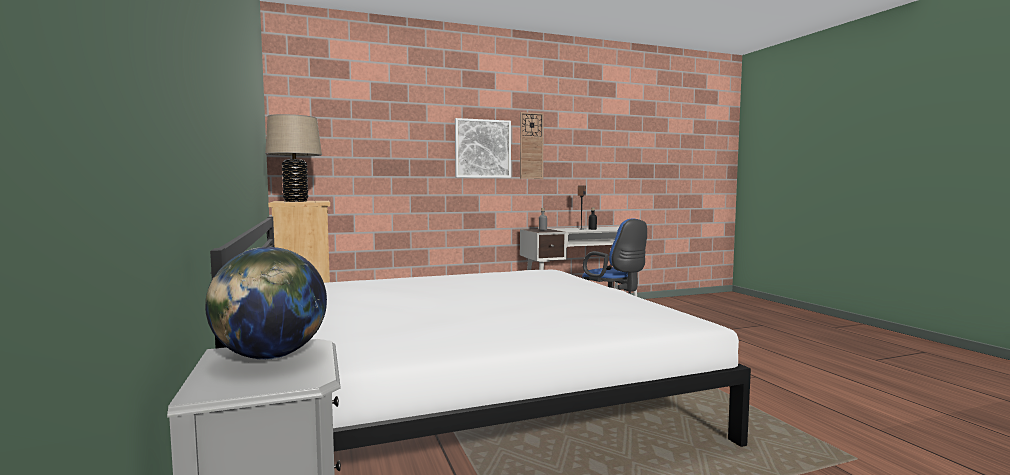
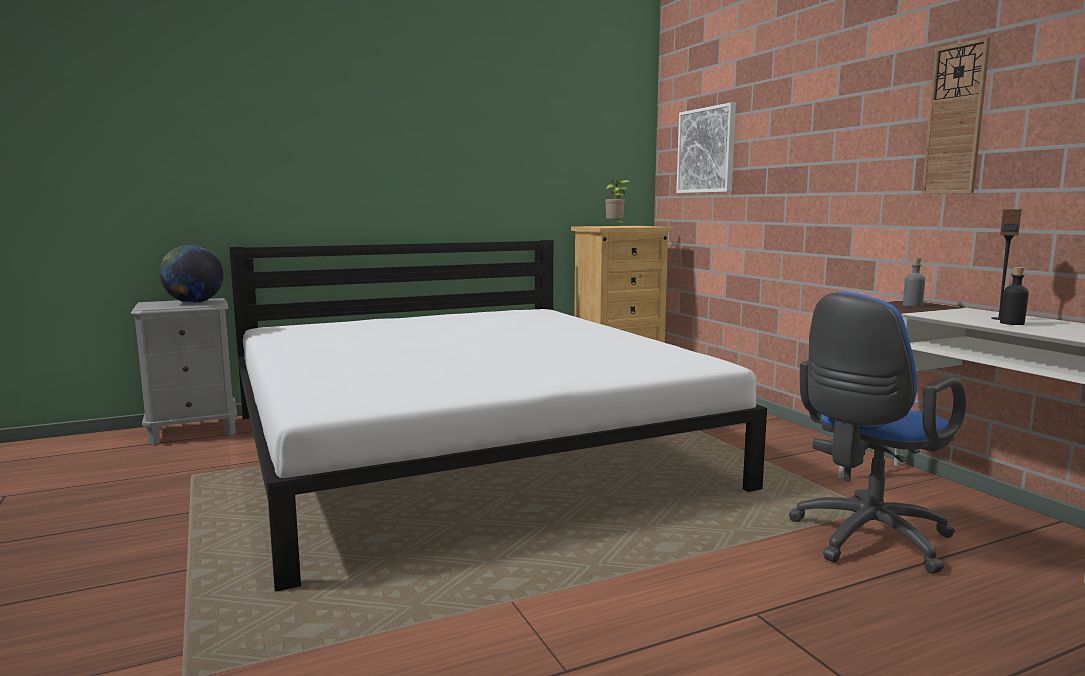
camera: 85 degrees right, 5 degrees up
beige table lamp [265,114,322,202] -> potted plant [605,179,630,223]
picture [455,118,511,178] -> picture moved to [676,102,736,193]

